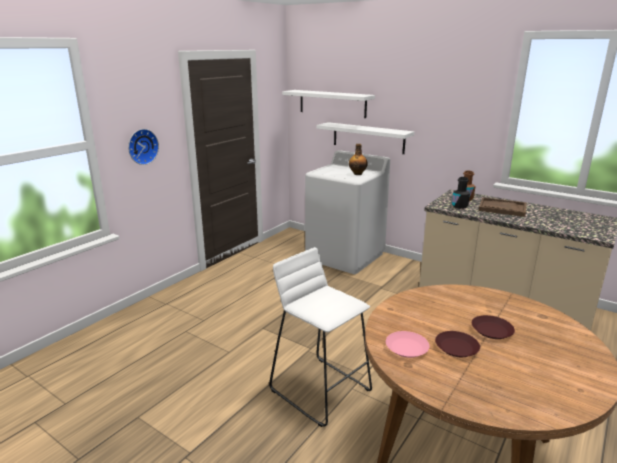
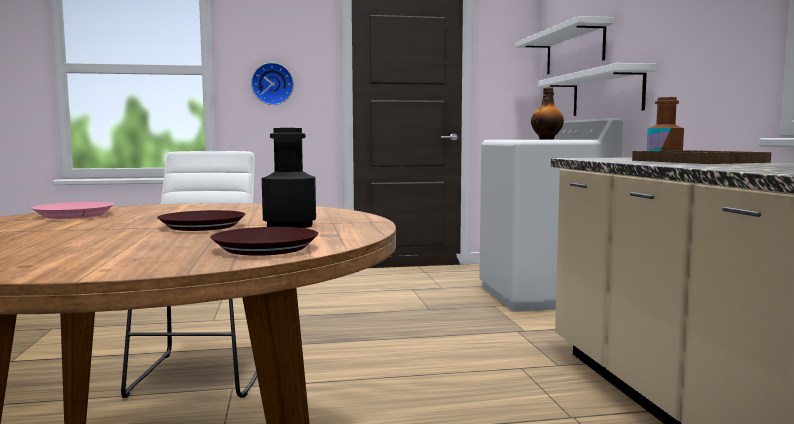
camera: 45 degrees right, 15 degrees down
brown plate [435,331,480,357] -> brown plate moved to [210,227,318,256]
black bottle [452,177,470,209] -> black bottle moved to [262,128,316,228]

